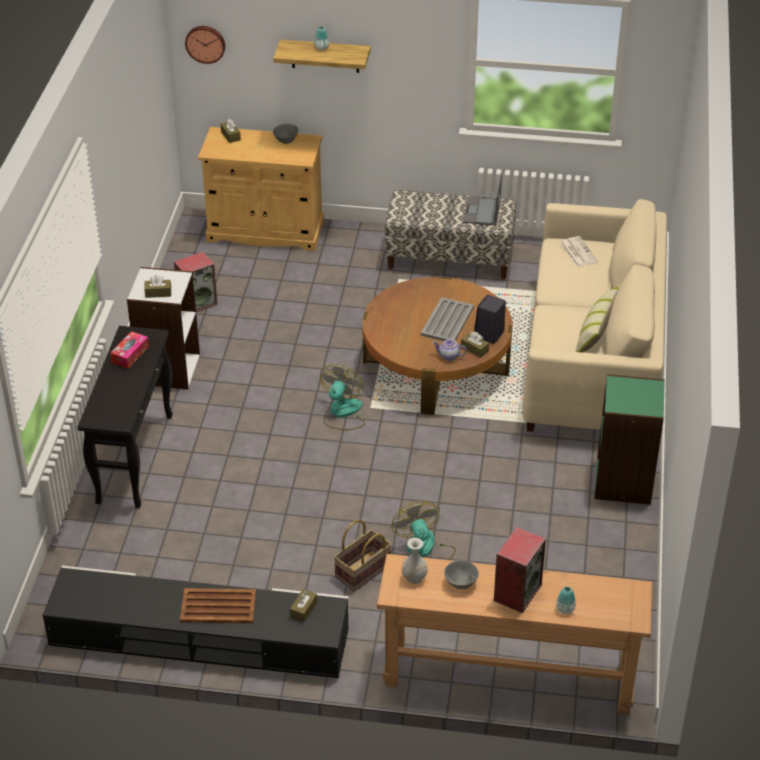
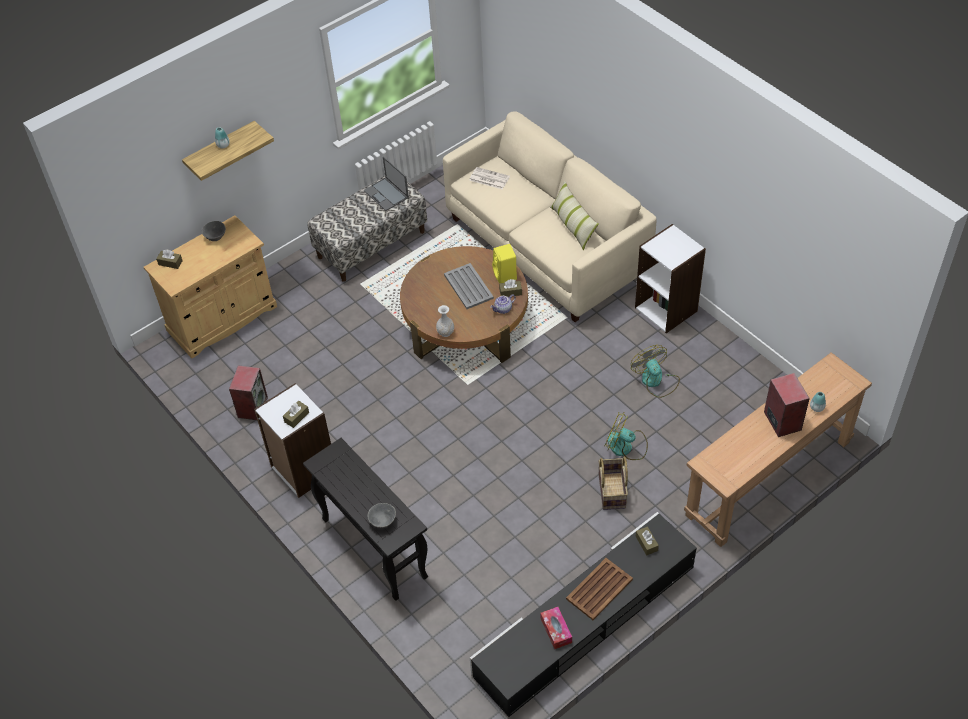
camera: 45 degrees left, 10 degrees up
tissue box [110,331,149,369] -> tissue box moved to [541,607,572,649]
wall clock [185,26,225,64] -> none
fan [320,364,365,430] -> fan moved to [631,345,680,398]
white vase [402,538,427,584] -> white vase moved to [436,305,454,337]
grey bowl [444,560,479,589] -> grey bowl moved to [368,503,396,528]
black speaker [474,294,506,344] -> yellow speaker [492,244,517,283]
green bookcase [594,374,665,505] -> white bookcase [635,224,706,333]

